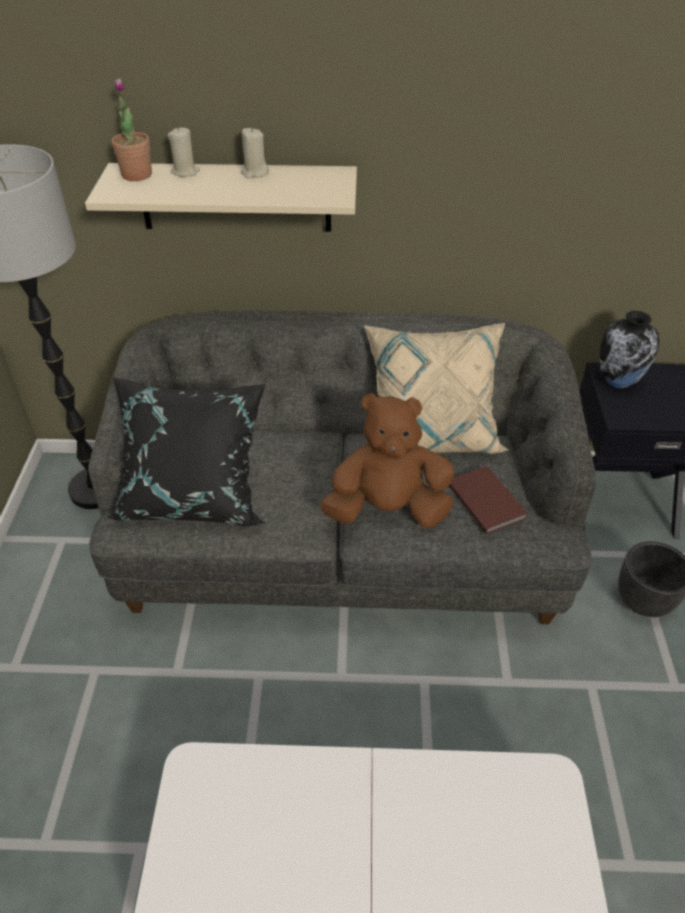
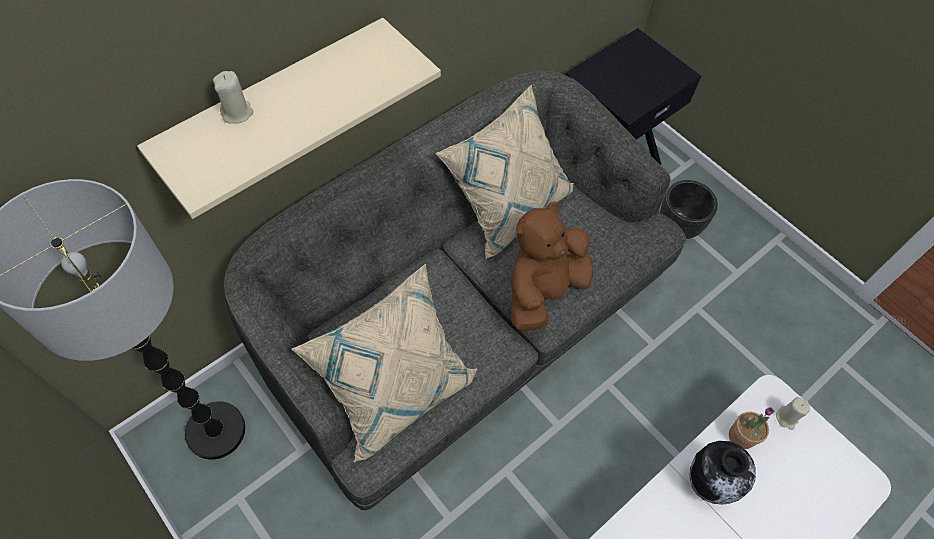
camera: 45 degrees left, 15 degrees up
black pillow [106,377,266,526] -> beige pillow [292,264,477,462]
potted plant [112,78,152,181] -> potted plant moved to [729,407,774,449]
beige candle [241,127,269,178] -> beige candle moved to [776,397,810,430]
brown book [449,466,528,534] -> none
vase [600,311,659,388] -> vase moved to [689,441,756,504]

